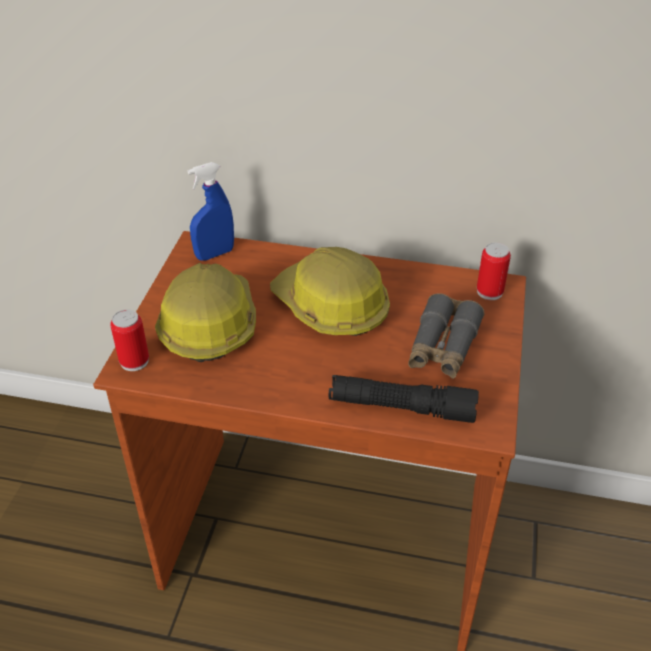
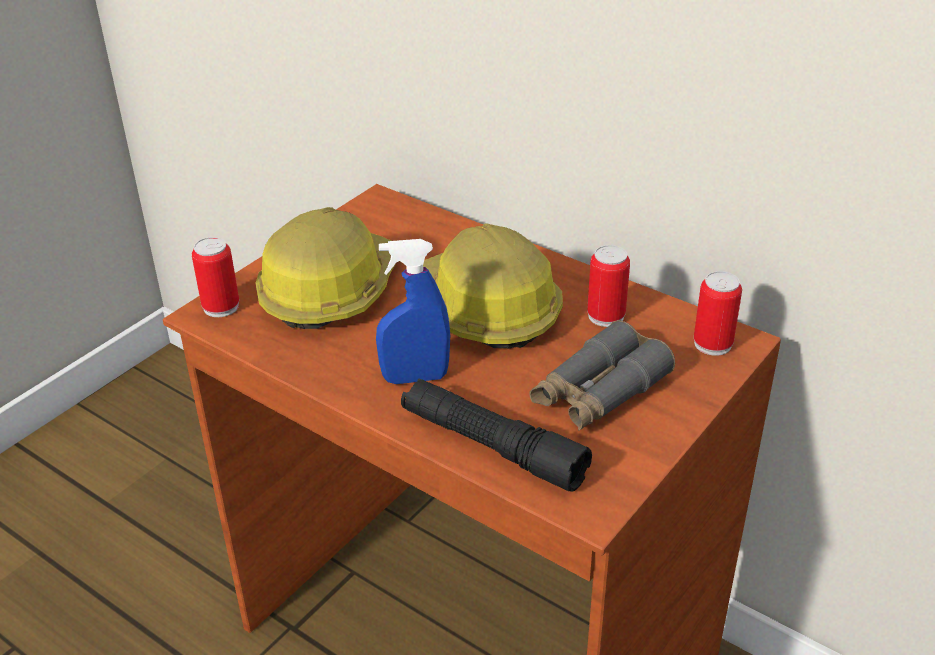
camera: 25 degrees right, 5 degrees down
blue spray bottle [188,162,234,261] -> blue spray bottle moved to [376,239,450,384]
none -> can [587,245,630,327]

